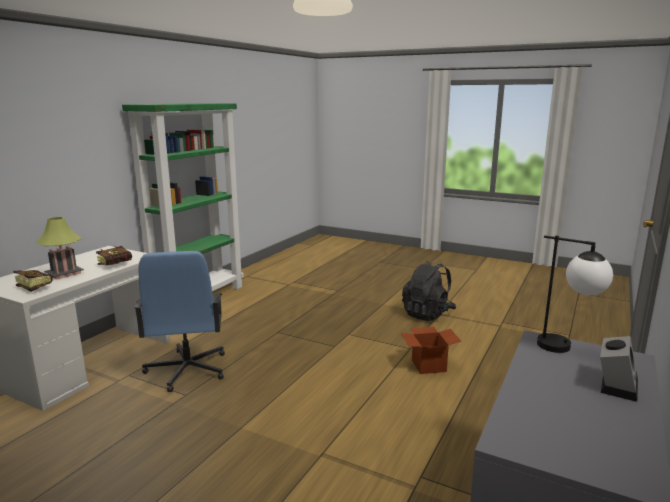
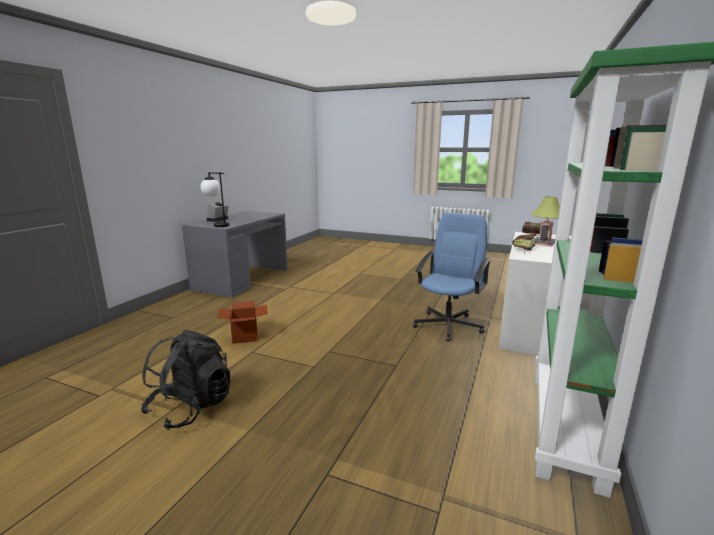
camera: 175 degrees right, 0 degrees up
blue office chair [134,251,225,392] -> blue office chair turned 45 degrees clockwise [413,213,491,341]

